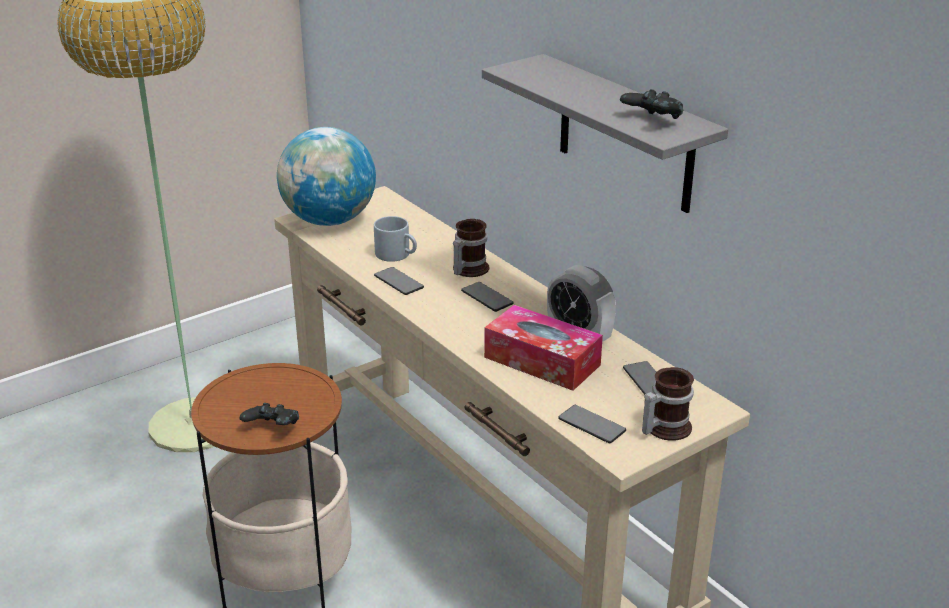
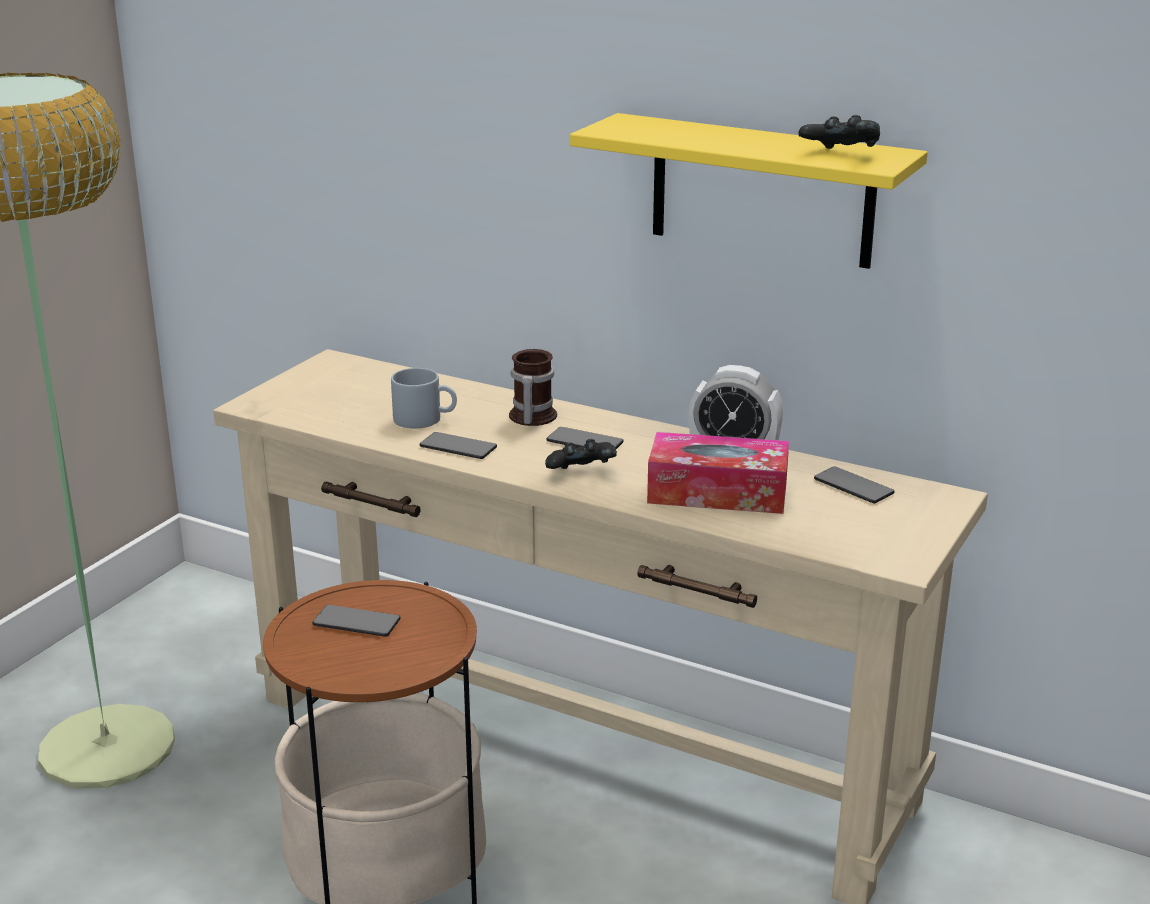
camera: 25 degrees left, 5 degrees down
black game controller [240,403,299,425] -> black game controller moved to [545,439,617,469]
globe [277,127,376,226] -> none
grey shelf [482,54,728,213] -> yellow shelf [570,113,928,269]
phone [558,405,626,443] -> phone moved to [313,605,401,637]
mug [642,367,694,441] -> none

